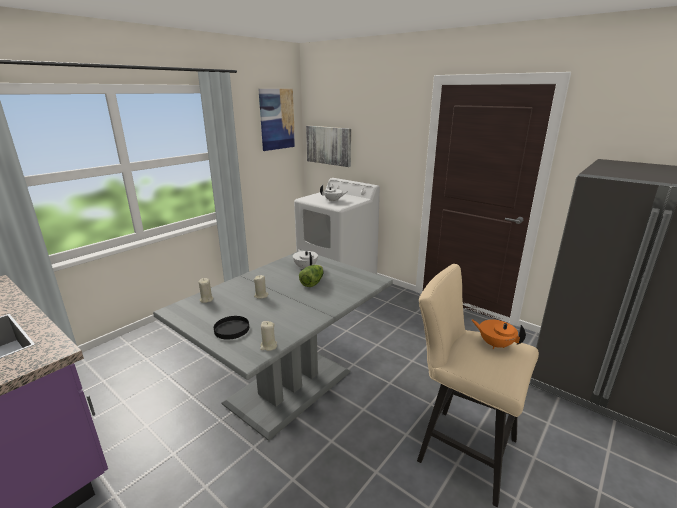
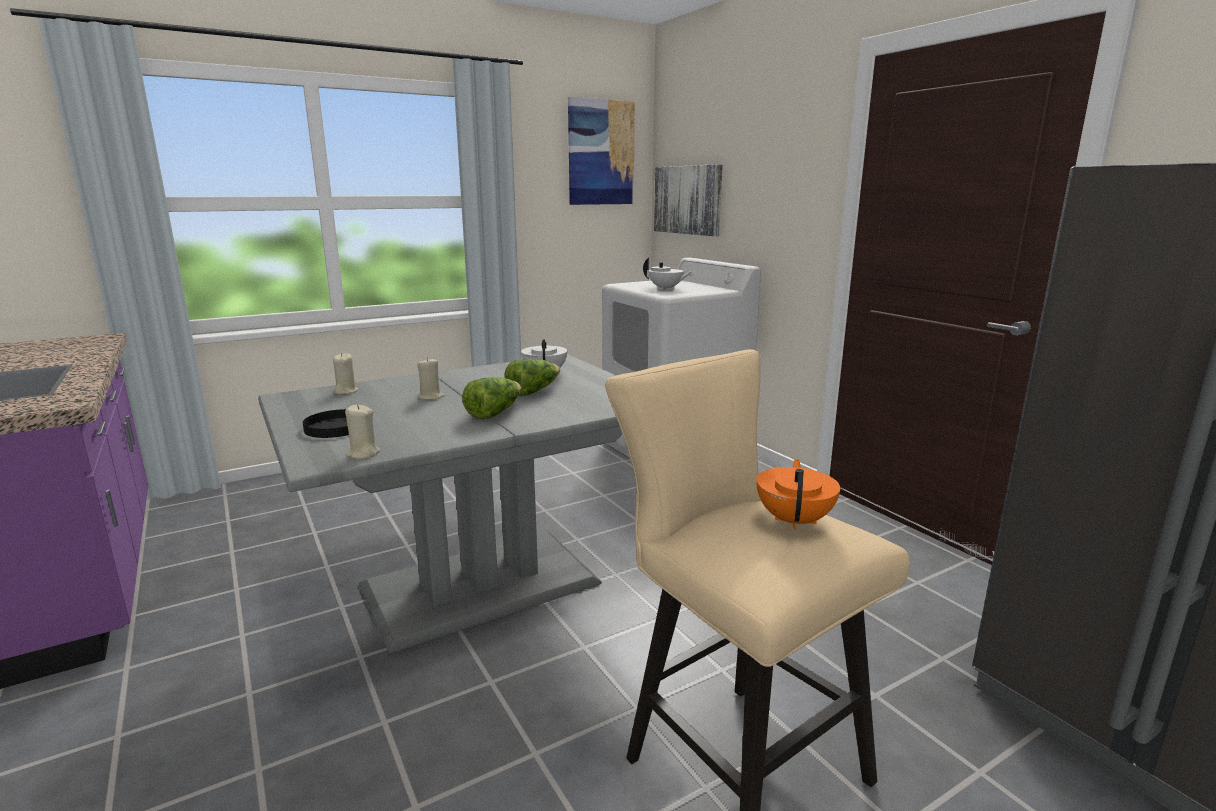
camera: 20 degrees right, 5 degrees down
orange teapot [471,319,526,349] -> orange teapot turned 45 degrees clockwise [756,459,840,530]
none -> lettuce [462,378,521,420]

